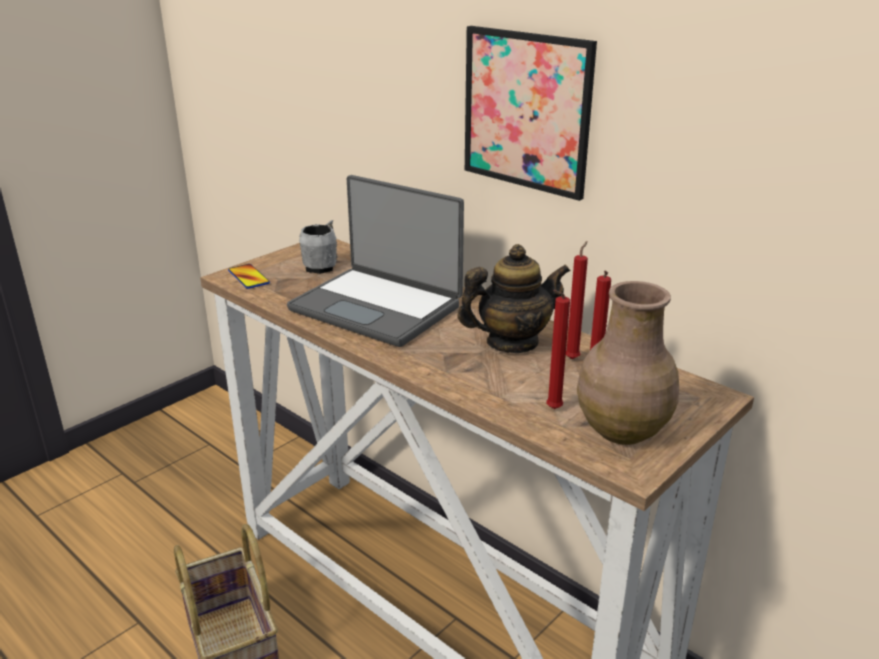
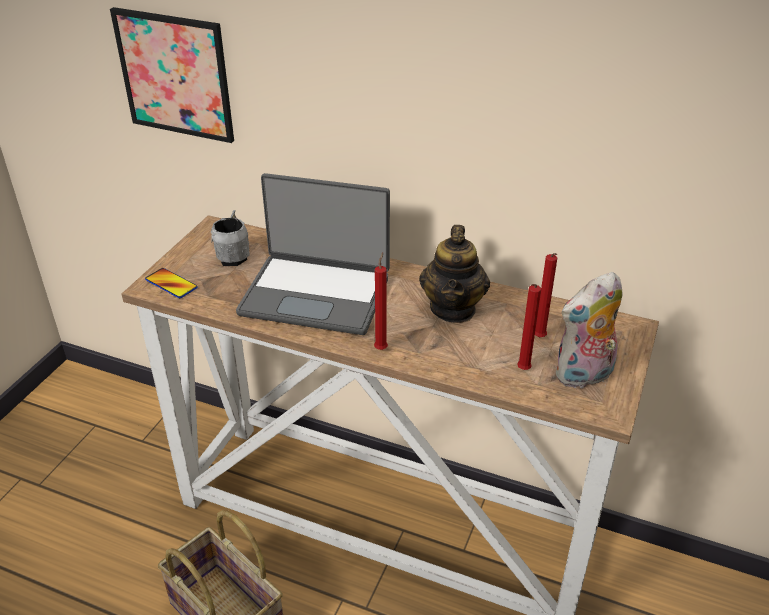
camera: 20 degrees left, 10 degrees up
teapot [457,244,570,353] -> teapot turned 135 degrees clockwise [419,225,490,323]
picture [465,26,597,201] -> picture moved to [110,7,234,143]
red candle [566,241,588,359] -> red candle moved to [374,253,388,350]
brown vase [577,281,679,445] -> plush toy [556,272,622,388]

